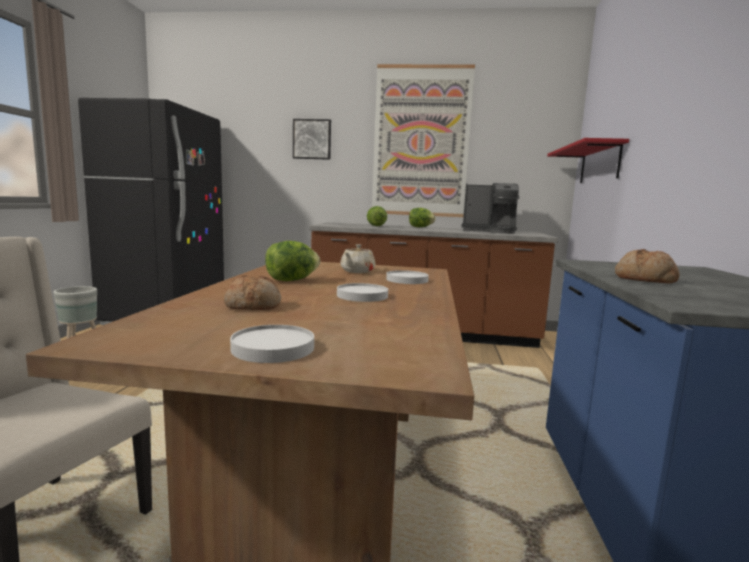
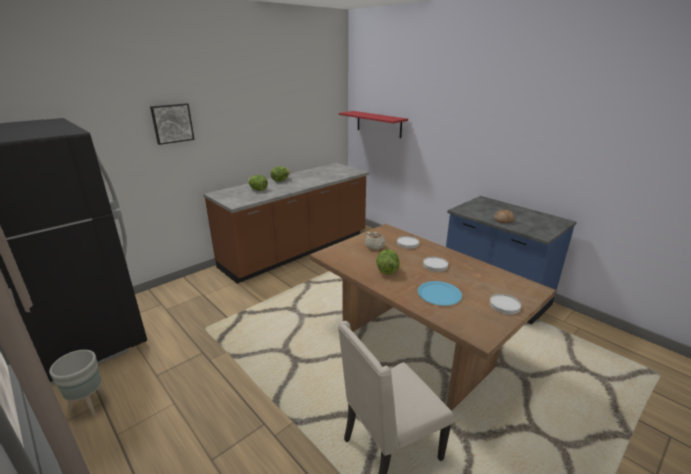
camera: 50 degrees left, 15 degrees up
bread [224,275,281,310] -> blue plate [418,281,462,306]
picture [372,64,475,217] -> none
coffee machine [461,183,520,234] -> none

